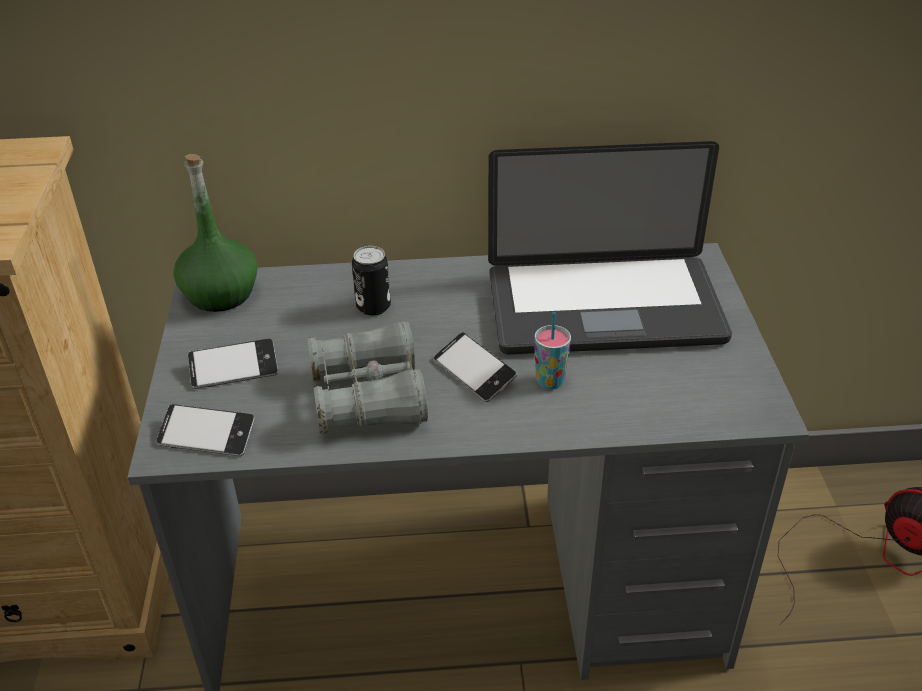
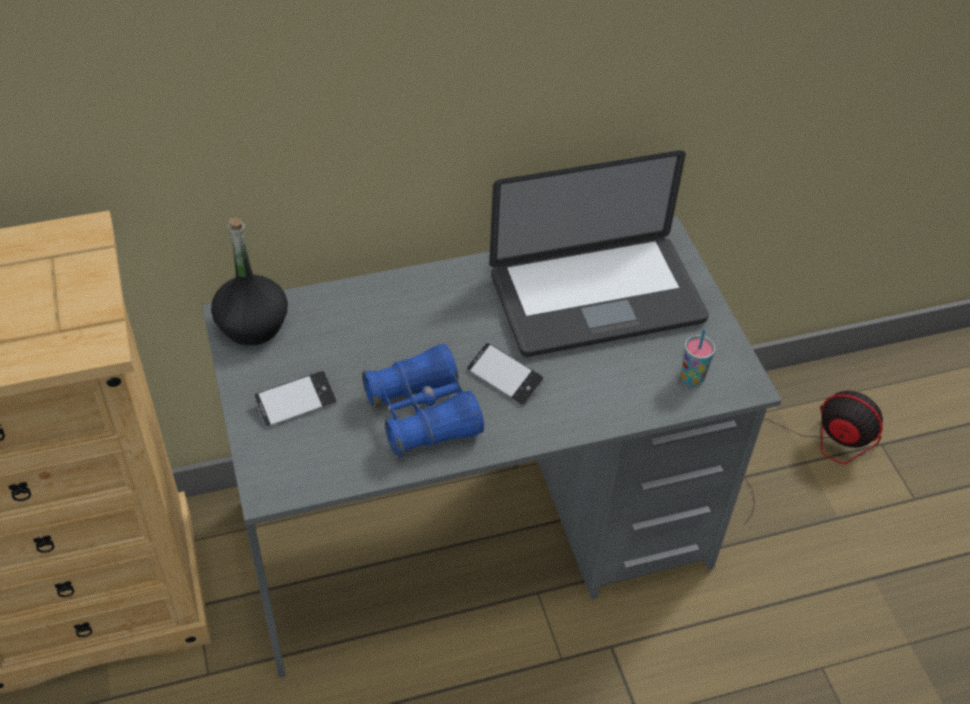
camera: 15 degrees left, 10 degrees up
phone [156,404,255,456] -> none
green bottle [173,154,257,312] -> black bottle [211,218,288,345]
grey binoculars [307,321,428,434] -> blue binoculars [362,344,484,457]
can [352,246,391,315] -> none
cup [534,312,571,389] -> cup moved to [680,329,715,386]

